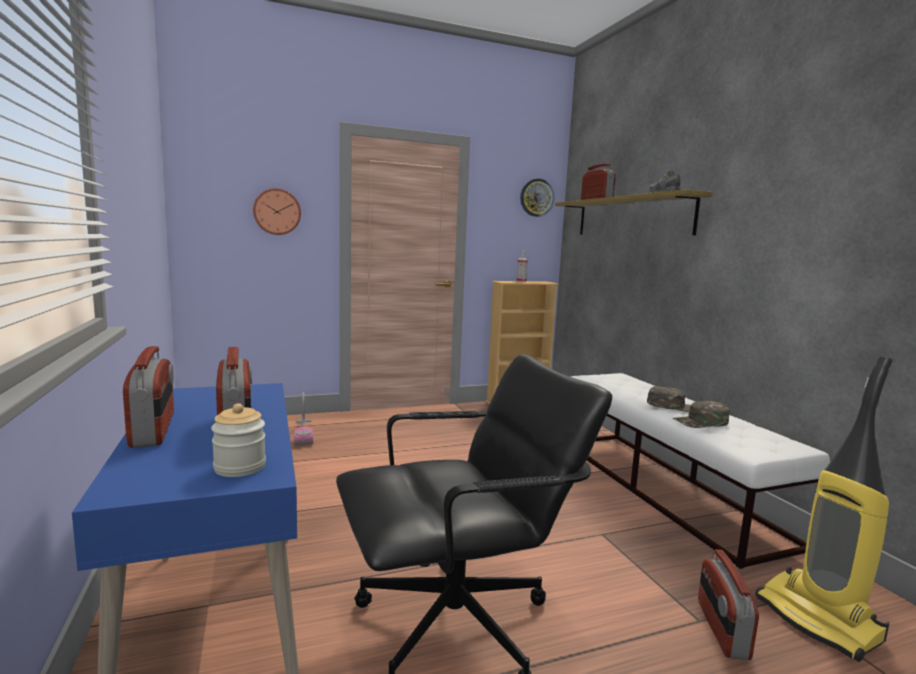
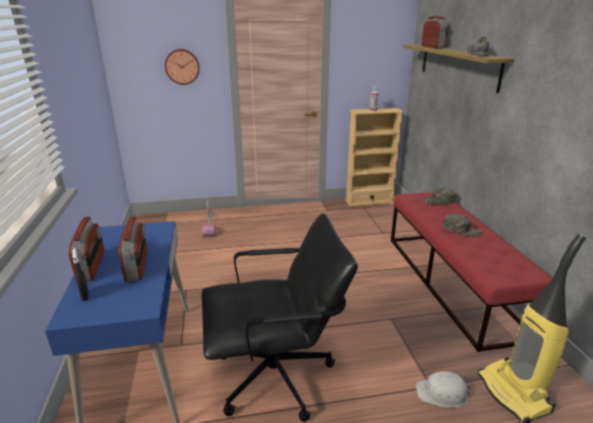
camera: 10 degrees right, 15 degrees up
jar [211,403,266,477] -> none
wall clock [520,179,554,217] -> none
white bench [571,373,830,569] -> red bench [391,192,553,352]
green cap [673,401,729,428] -> green cap moved to [422,188,456,205]
radio [698,549,759,660] -> white hard hat [416,371,471,408]
none -> black spray bottle [73,248,89,301]

